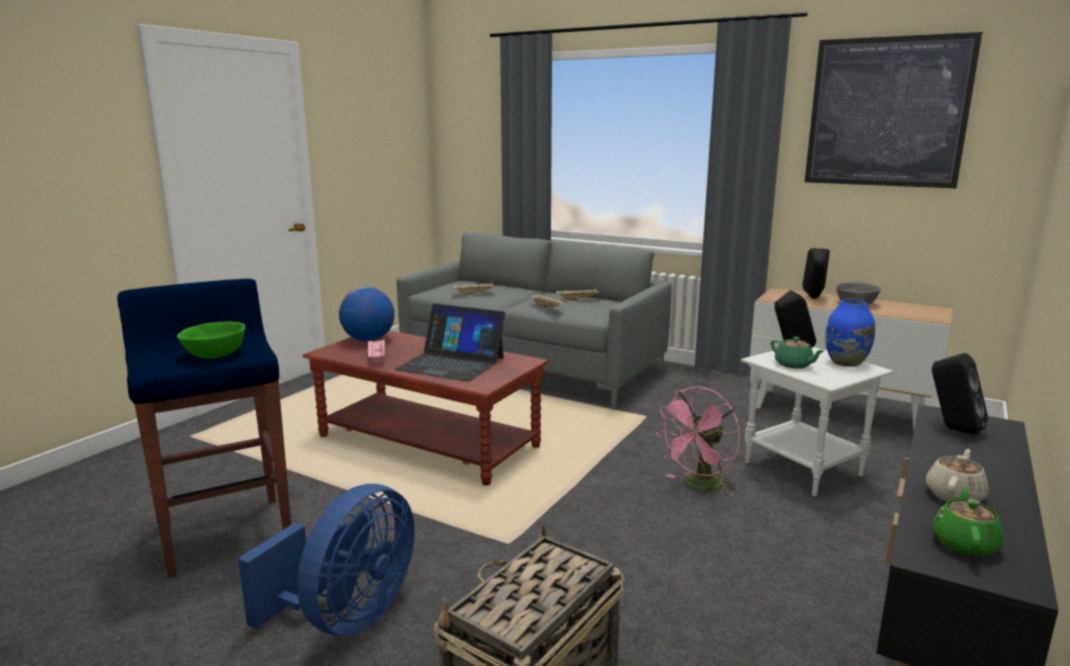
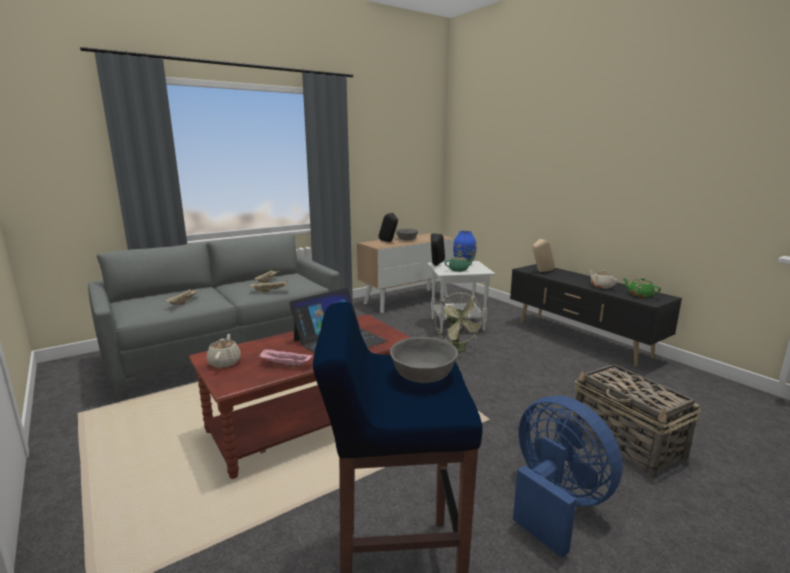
camera: 65 degrees left, 0 degrees up
green bowl [177,322,245,359] -> grey bowl [390,337,458,383]
globe [339,287,395,341] -> beige teapot [206,334,241,368]
pink fan [656,387,740,497] -> green fan [435,293,485,352]
picture [805,32,982,188] -> none
black speaker [932,353,988,435] -> beige speaker [532,239,555,272]

